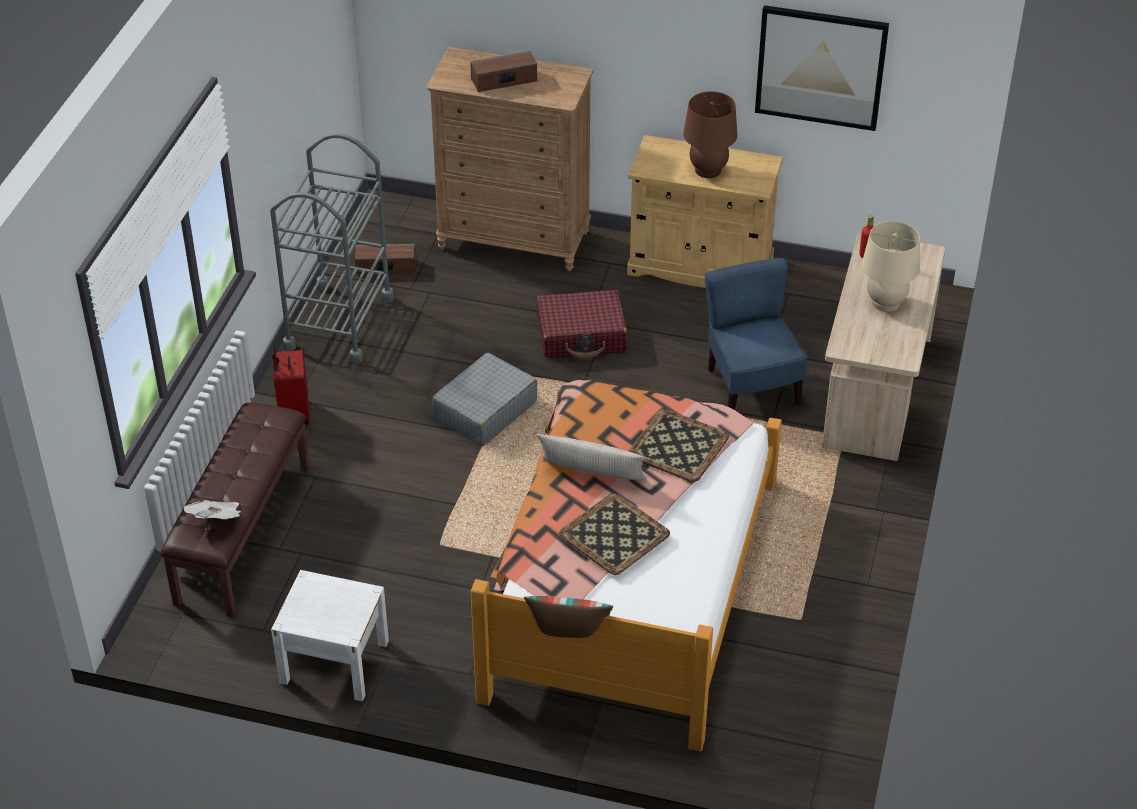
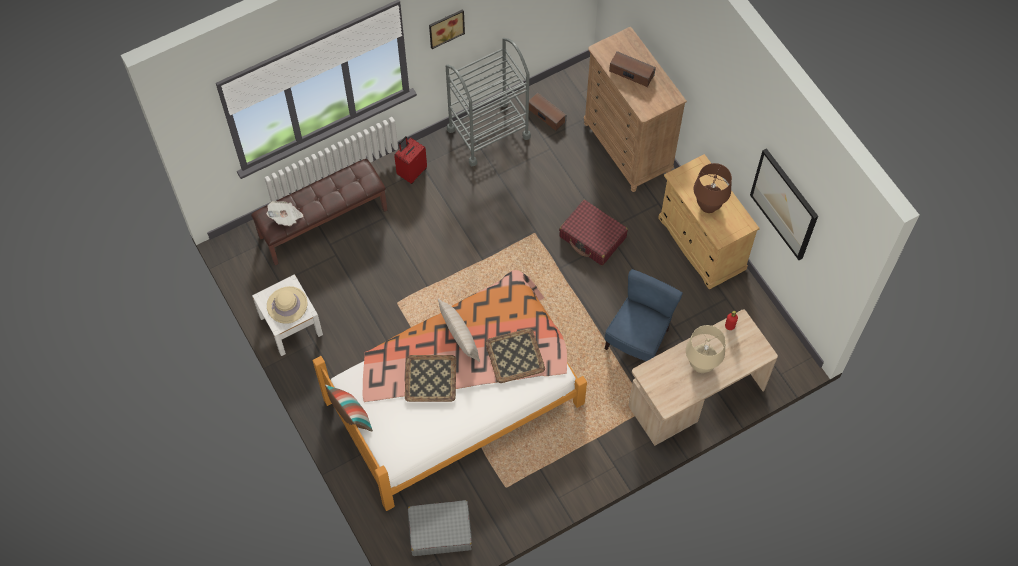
camera: 45 degrees right, 20 degrees up
grey suitcase [432,353,537,446] -> grey suitcase moved to [408,500,472,556]
none -> beige hat [267,286,308,324]
none -> picture [429,9,465,49]

